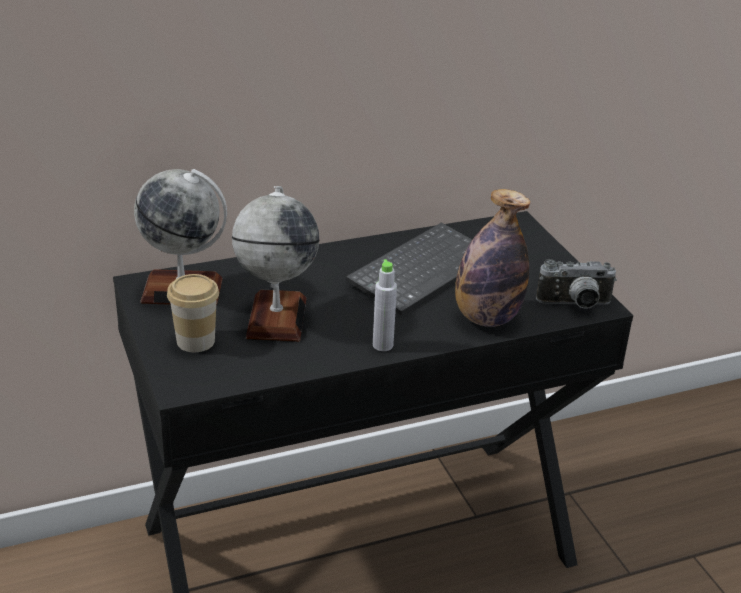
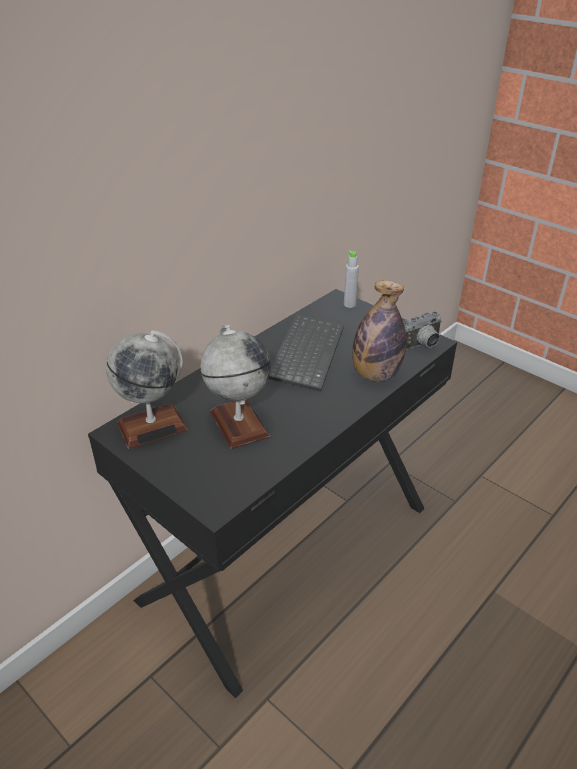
camera: 25 degrees left, 5 degrees up
cup [167,274,219,352] -> none
grey bottle [373,259,397,351] -> grey bottle moved to [344,250,359,308]

